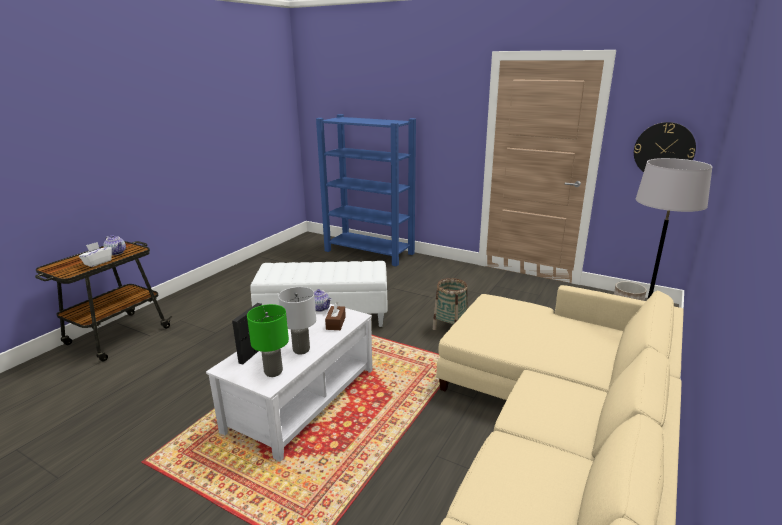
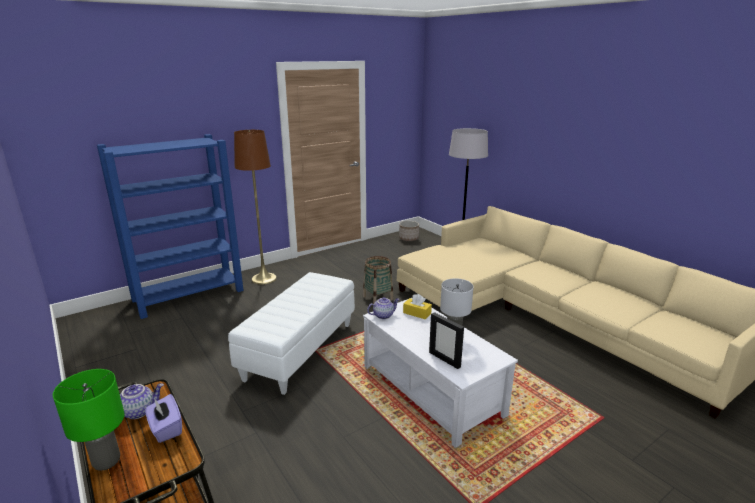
camera: 65 degrees left, 0 degrees up
white tissue box [79,242,112,267] -> purple tissue box [145,394,182,443]
green table lamp [247,304,289,377] -> green table lamp moved to [53,369,125,471]
brown tissue box [325,302,346,330] -> yellow tissue box [403,294,432,320]
wall clock [634,122,696,172] -> none
none -> brown floor lamp [234,130,277,284]

